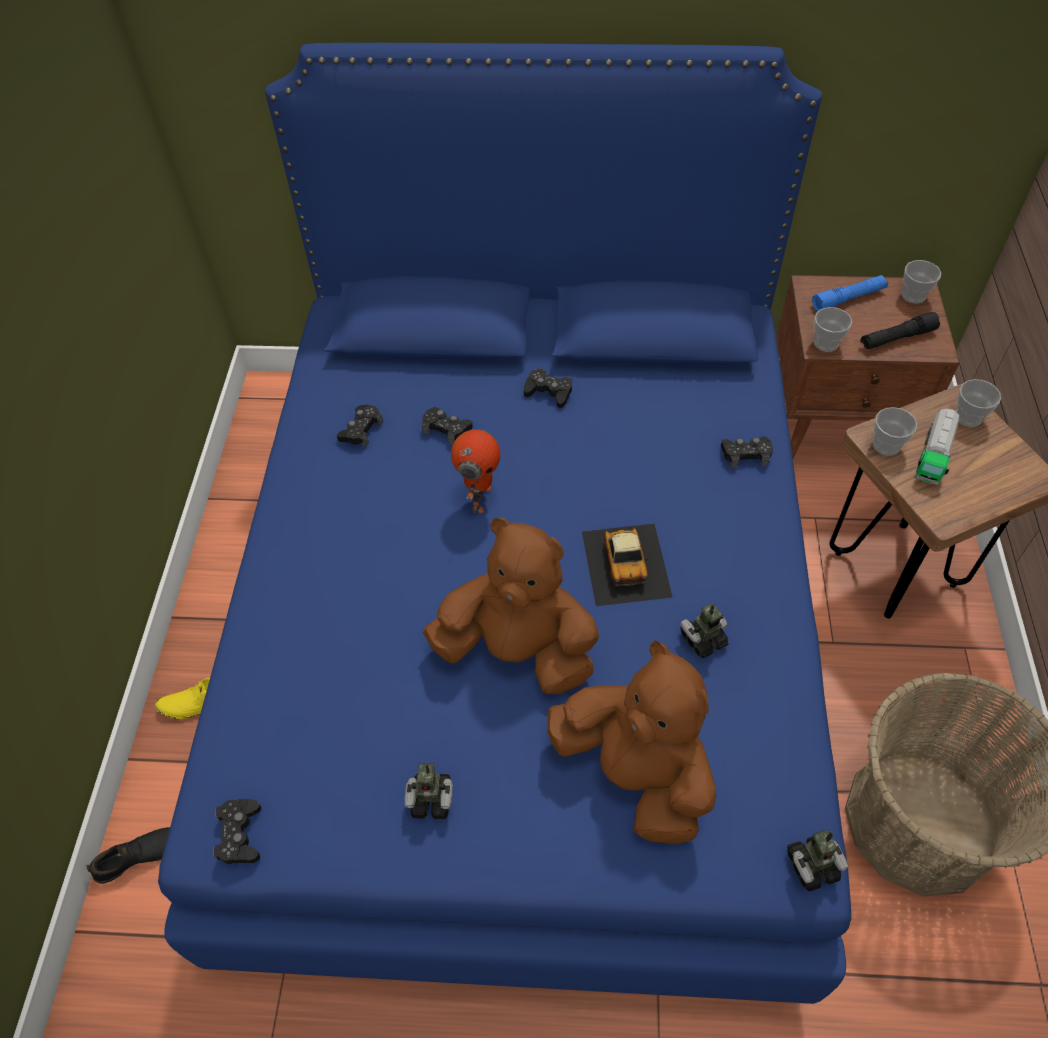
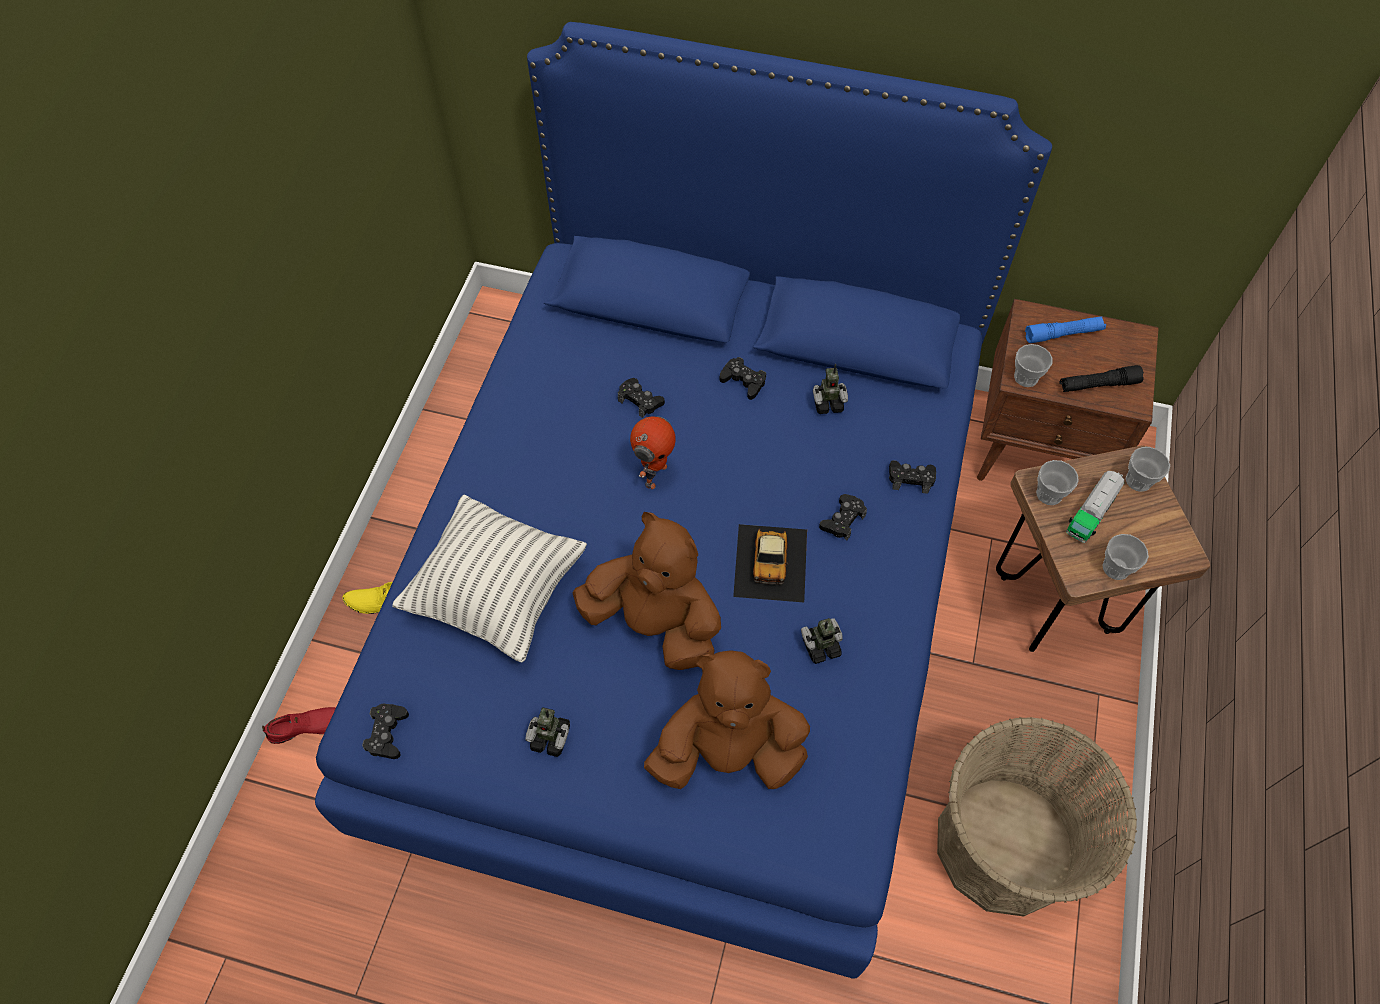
camera: 10 degrees right, 5 degrees up
black shoe [86,827,170,884] -> red shoe [262,707,336,744]
black game controller [337,405,383,447] -> black game controller moved to [819,494,867,541]
brown plush toy [547,640,716,844] -> brown plush toy turned 60 degrees counterclockwise [644,650,810,789]
toy robot [787,830,849,891] -> toy robot moved to [813,364,848,414]
cup [902,260,941,304] -> cup moved to [1103,534,1149,580]
none -> pillow [392,494,587,663]

